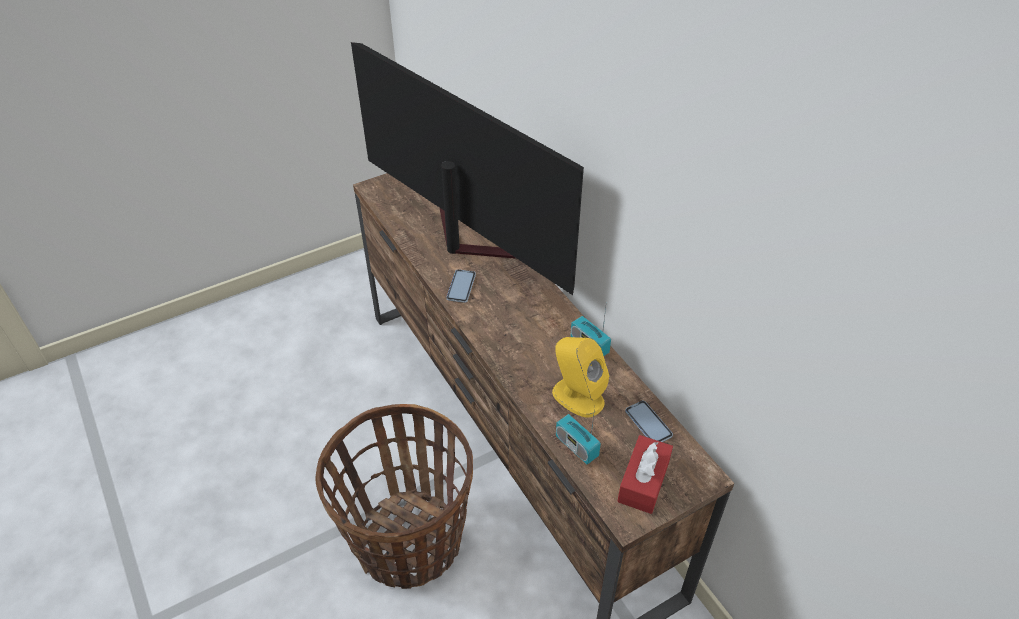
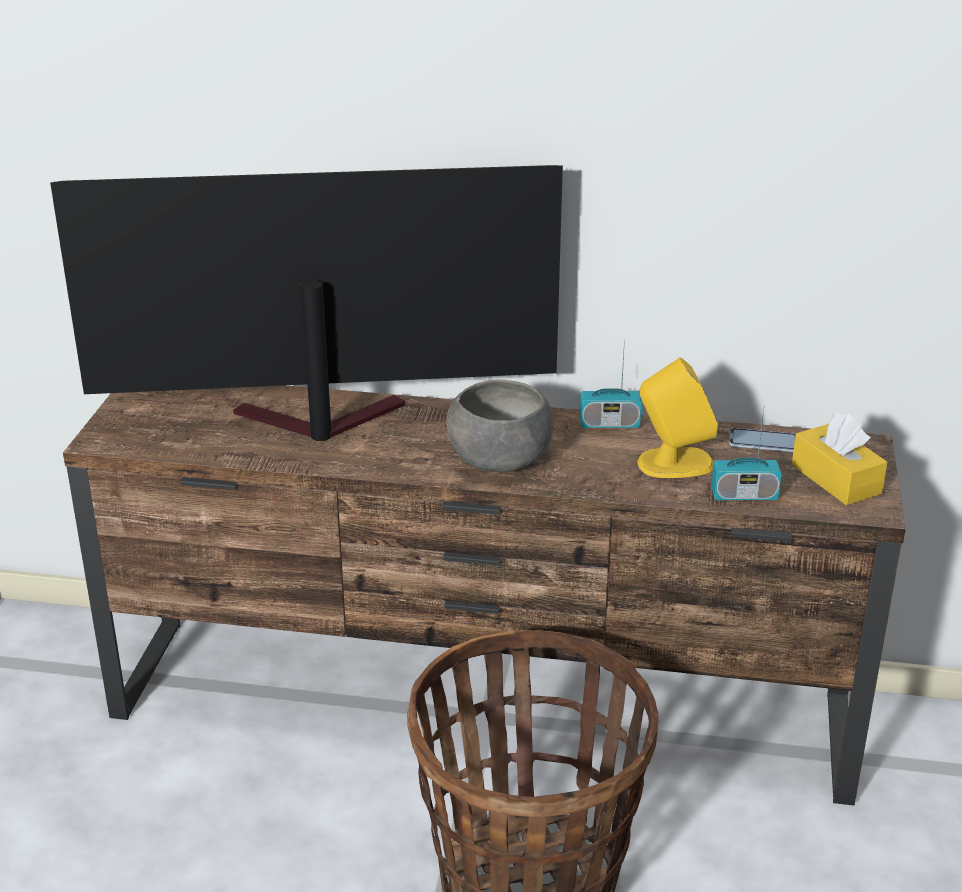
camera: 50 degrees left, 15 degrees down
phone [447,269,476,303] -> none
red tissue box [617,435,673,514] -> yellow tissue box [792,413,887,505]
none -> grey bowl [446,379,554,472]

